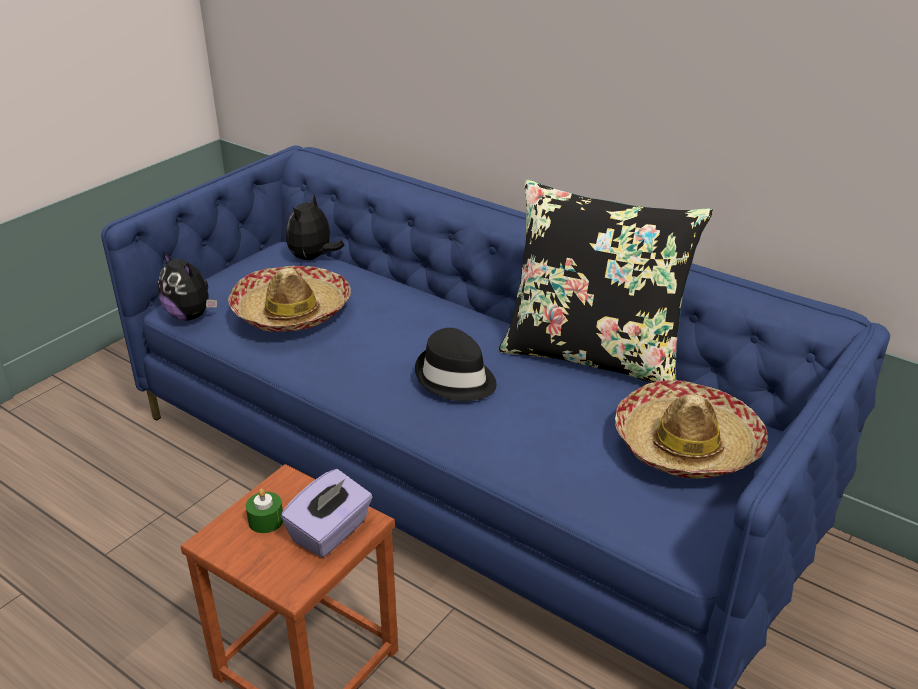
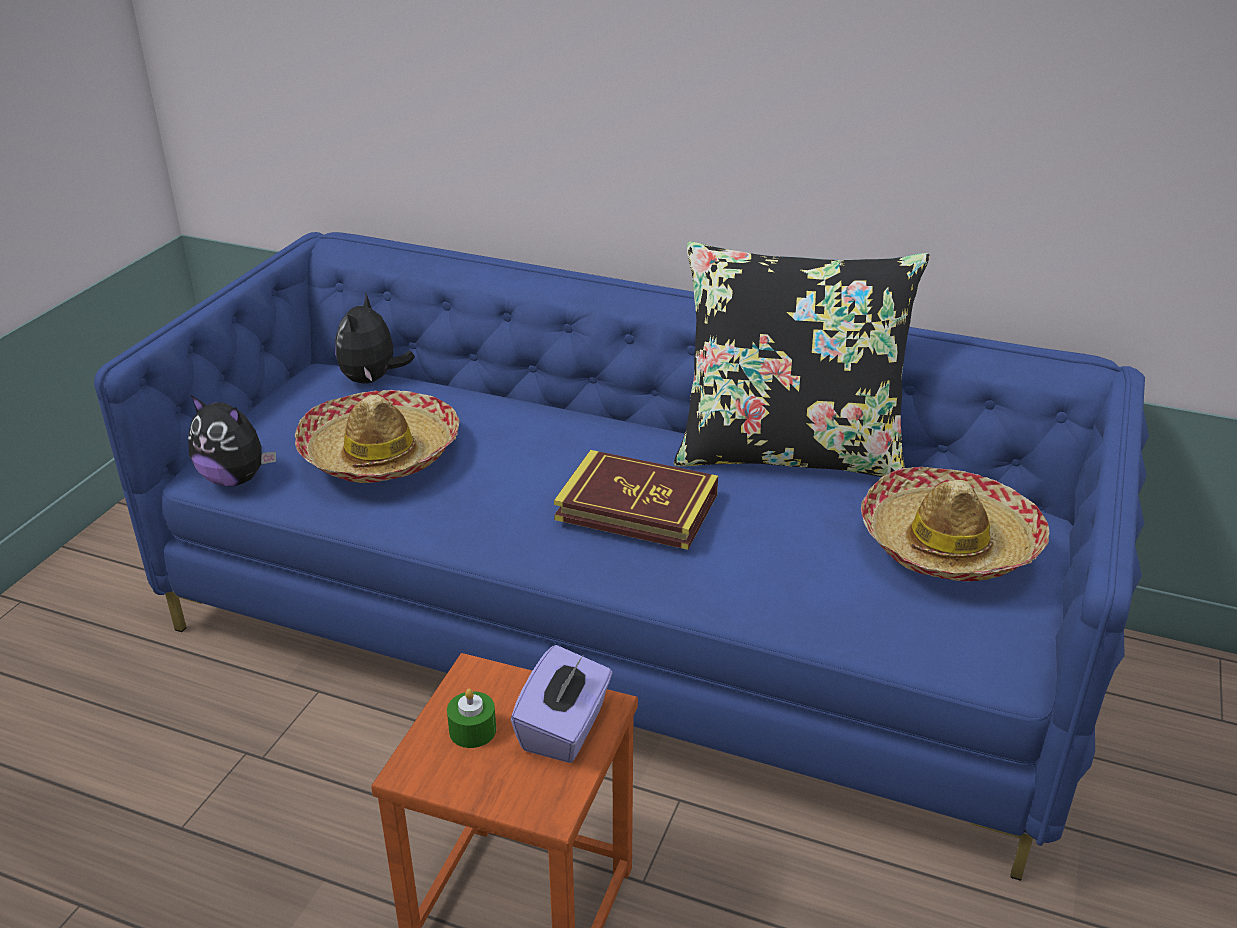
camera: 15 degrees left, 0 degrees up
black hat [415,328,497,401] -> book [554,450,718,550]

